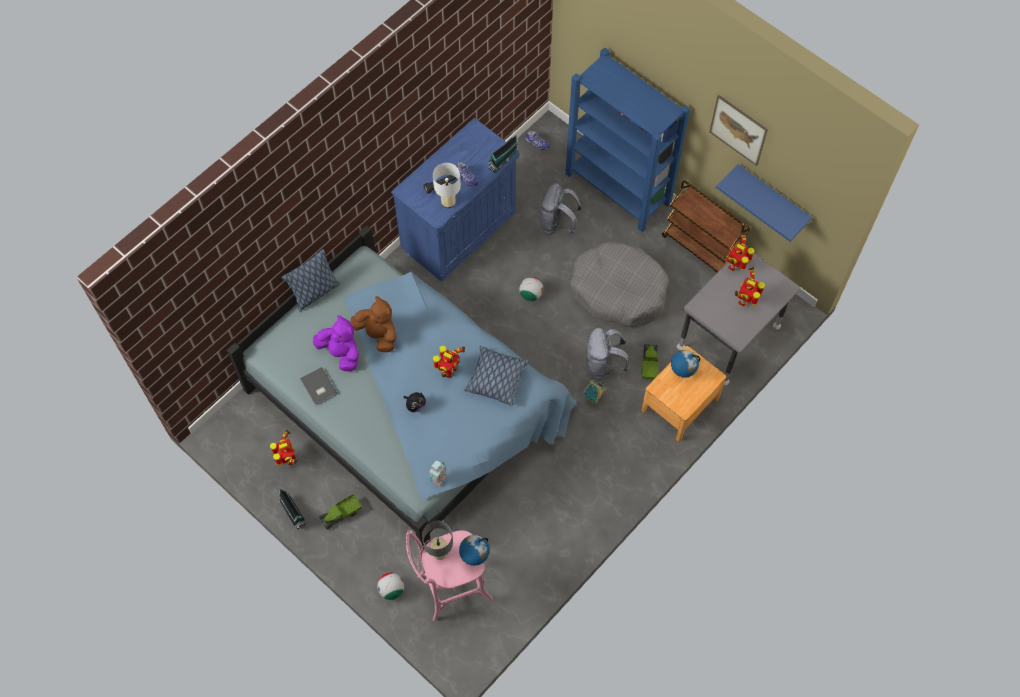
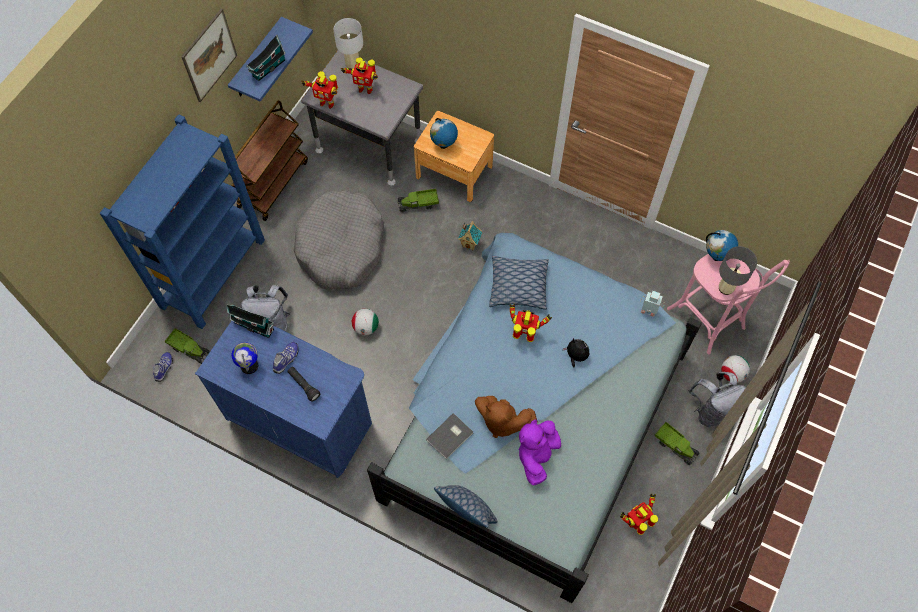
camera: 105 degrees left, 0 degrees up
toy house [278,488,306,529] -> toy house moved to [246,35,285,81]
grey book [300,367,337,405] -> grey book moved to [426,413,473,460]
brown plush toy [351,296,397,352] -> brown plush toy turned 90 degrees counterclockwise [475,396,538,438]
white table lamp [433,163,461,208] -> white table lamp moved to [334,18,363,70]
grey backpack [586,328,629,379] -> grey backpack moved to [688,372,745,427]
none -> toy truck [165,328,210,364]
none -> globe [231,342,258,374]

